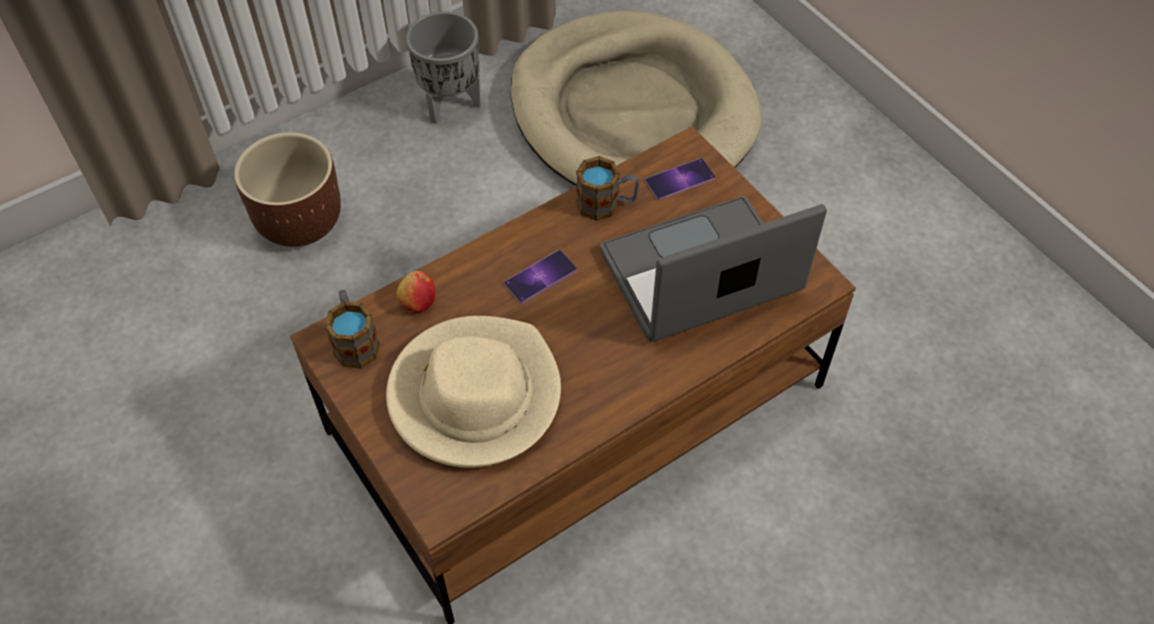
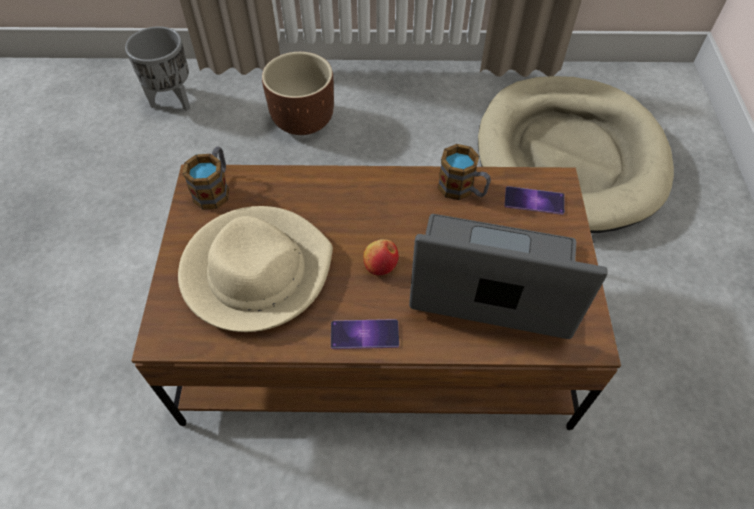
camera: 35 degrees right, 0 degrees up
apple [397,271,436,313] -> apple moved to [363,239,399,275]
grey planter [406,11,480,124] -> grey planter moved to [125,26,190,111]
phone [504,250,577,304] -> phone moved to [331,319,399,349]

